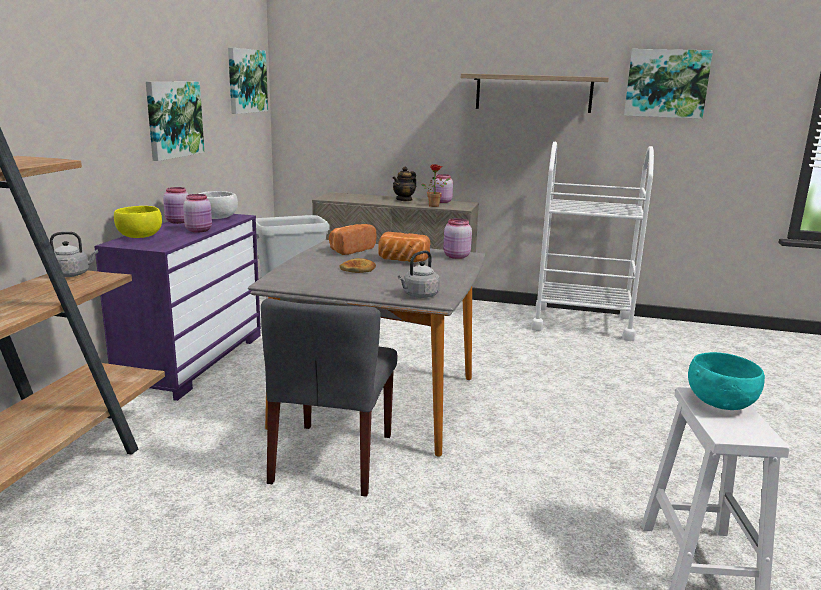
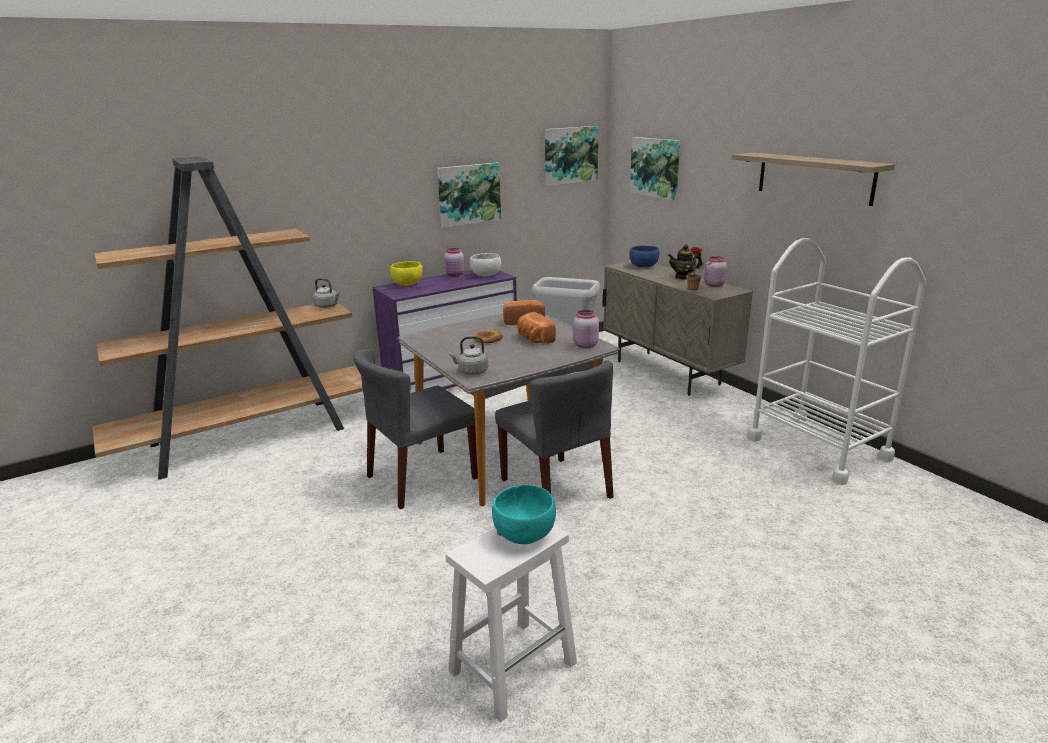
camera: 45 degrees right, 5 degrees up
pink jar [183,194,212,233] -> none
picture [624,49,713,119] -> picture moved to [630,137,680,200]
none -> grey chair [495,360,614,499]
none -> blue bowl [629,246,660,267]

